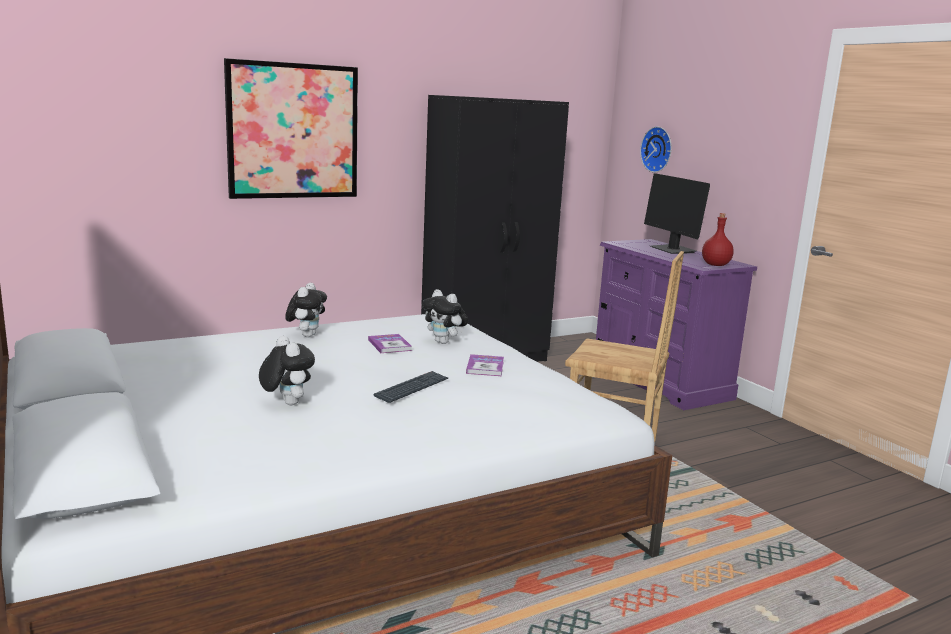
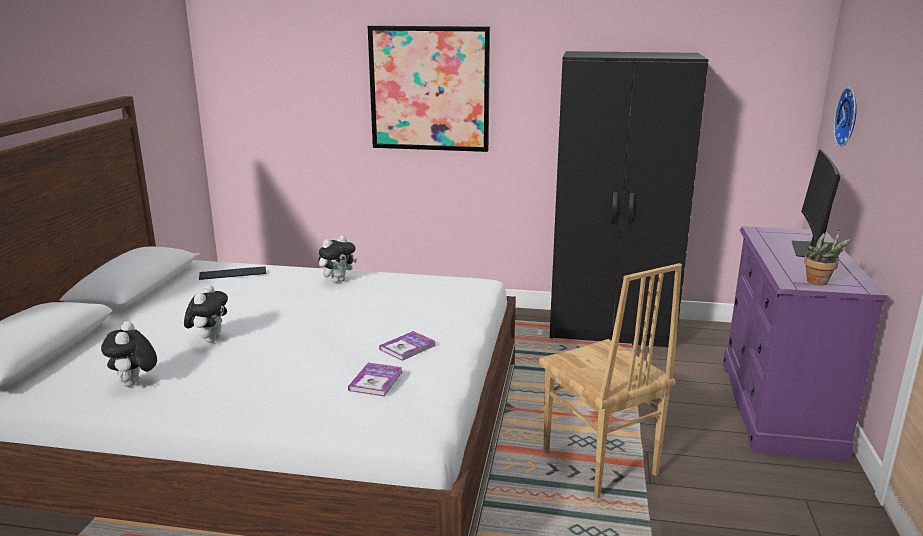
camera: 40 degrees right, 5 degrees up
book [368,334,412,353] -> book moved to [348,363,402,396]
keyboard [374,371,448,403] -> keyboard moved to [199,266,266,280]
plush toy [422,289,469,344] -> plush toy moved to [101,321,157,387]
red bottle [702,213,734,266] -> potted plant [804,230,852,285]

